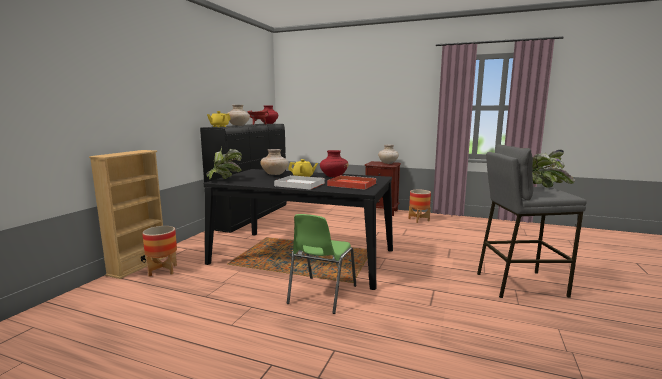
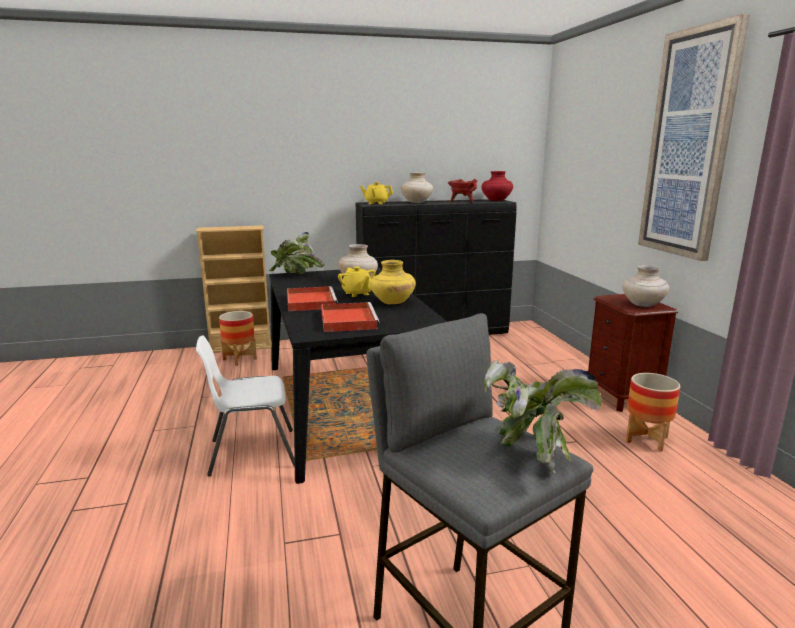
camera: 55 degrees right, 5 degrees up
white tray [274,175,325,190] -> red tray [287,286,338,311]
green chair [287,214,356,314] -> white chair [196,335,295,476]
red vase [320,150,349,177] -> yellow vase [370,260,416,304]
none -> picture [638,14,750,261]

